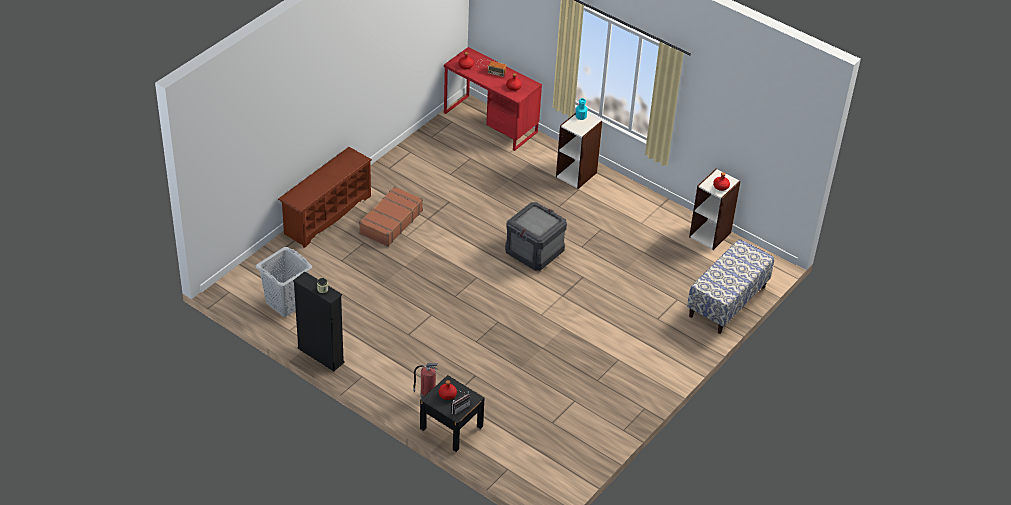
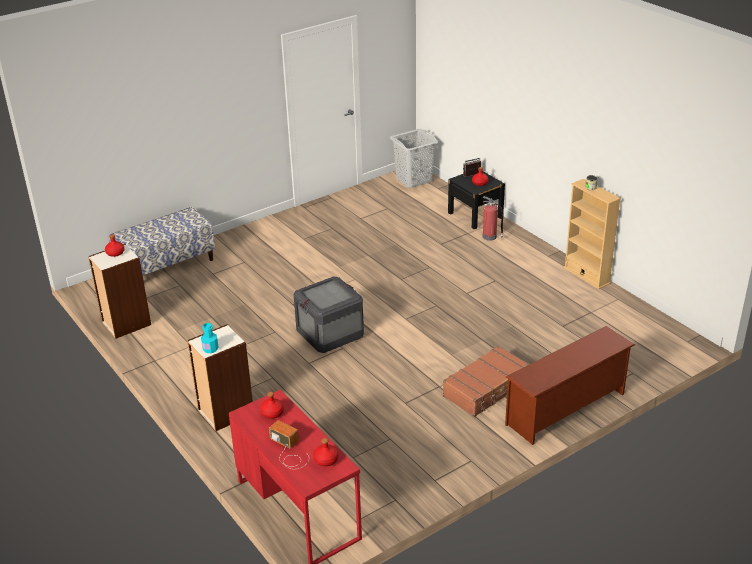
camera: 160 degrees left, 10 degrees down
grey laundry basket [256,247,312,317] -> grey laundry basket moved to [390,129,438,188]
black bookcase [293,271,345,371] -> beige bookcase [564,179,621,289]

